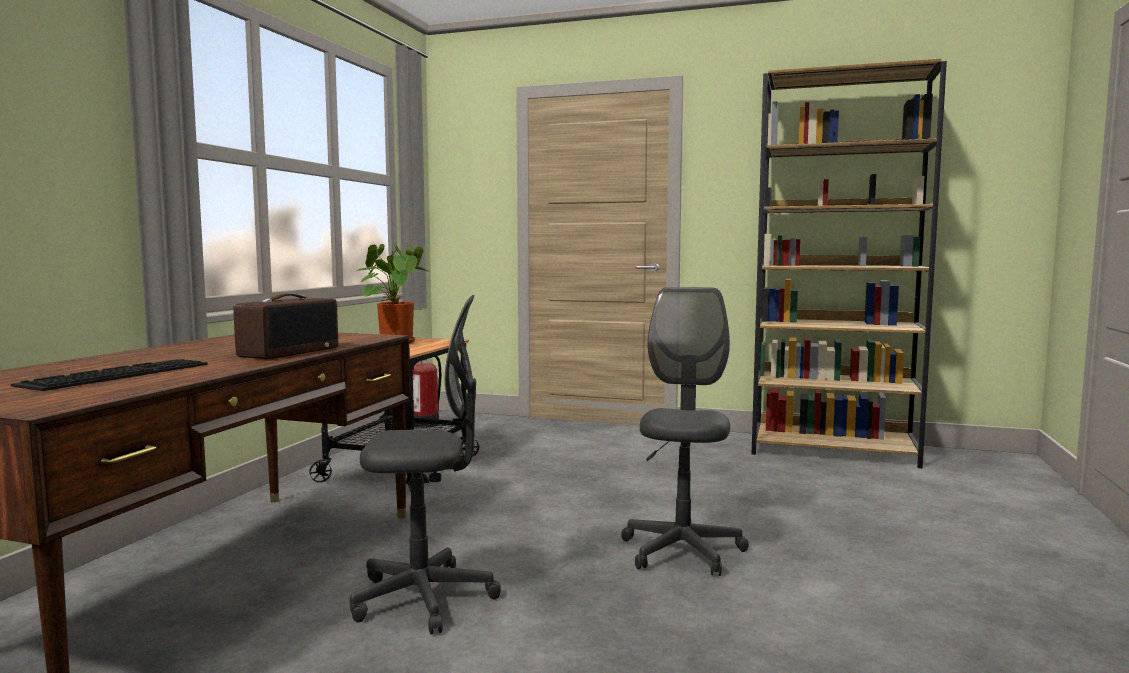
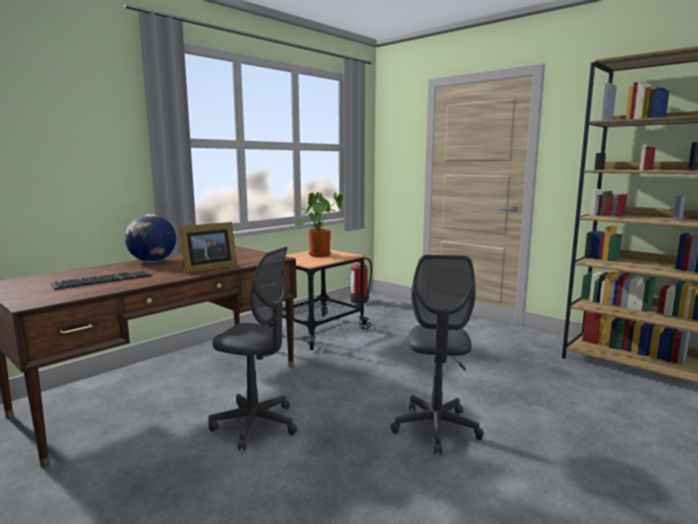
camera: 25 degrees right, 5 degrees up
radio [233,294,338,359] -> picture frame [178,222,237,274]
grey office chair [621,287,749,576] -> grey office chair turned 150 degrees clockwise [391,255,484,455]
none -> globe [125,214,176,262]

